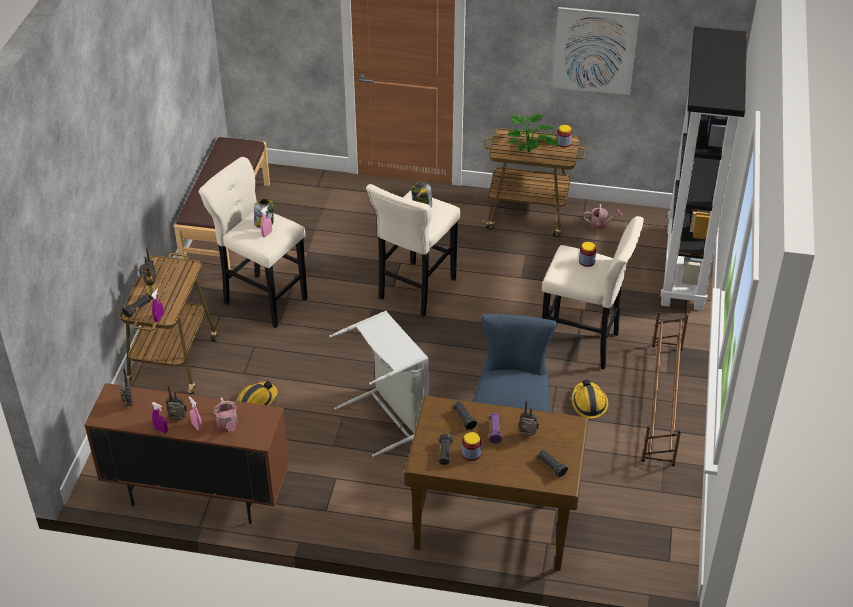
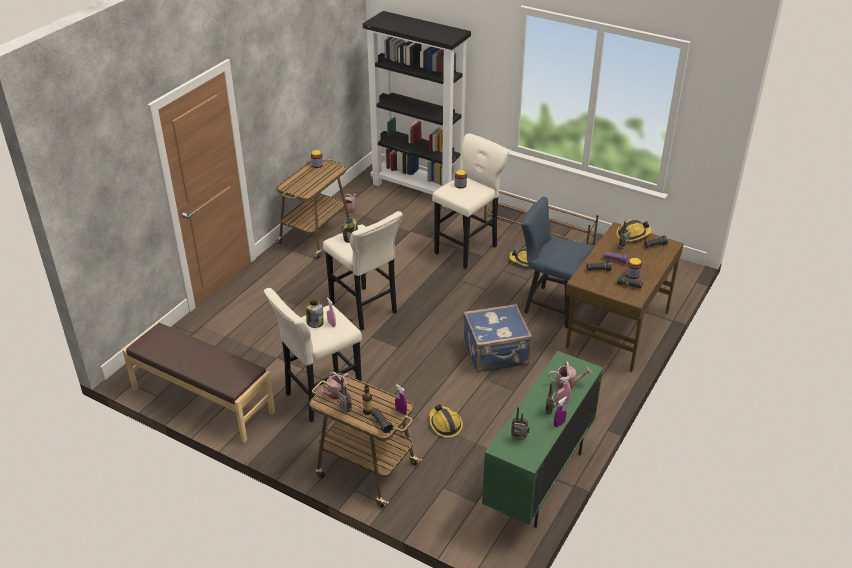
camera: 70 degrees left, 5 degrees down
brown cabinet [84,383,289,524] -> green cabinet [482,351,603,528]
grey laundry basket [329,311,429,457] -> blue suitcase [464,304,532,373]
potted plant [507,114,559,152] -> none
picture [552,7,639,95] -> none
none -> watering can [316,372,350,400]
none -> hard hat [617,219,652,241]

